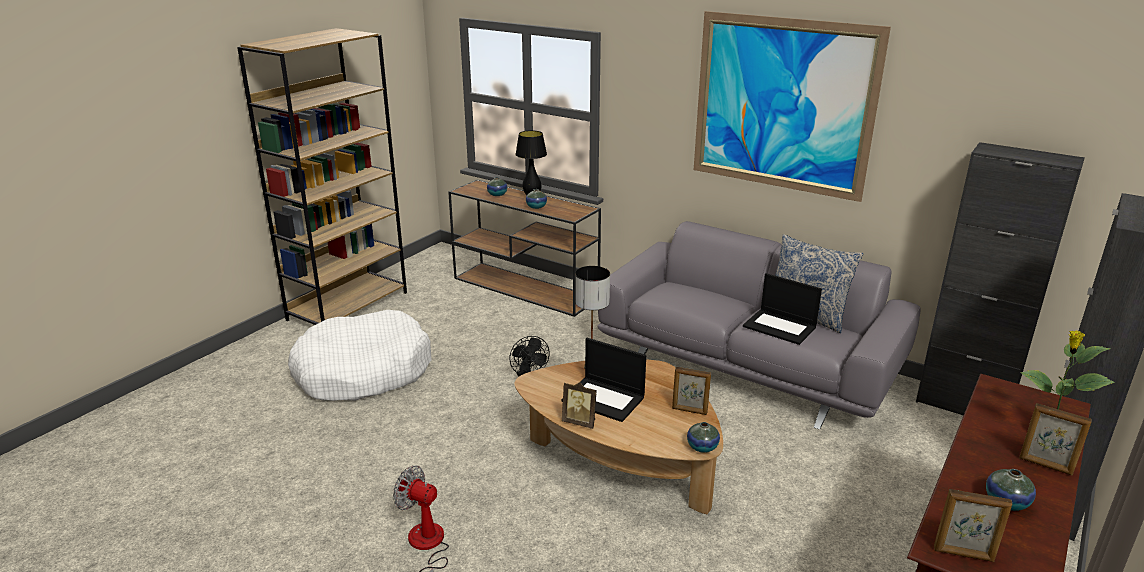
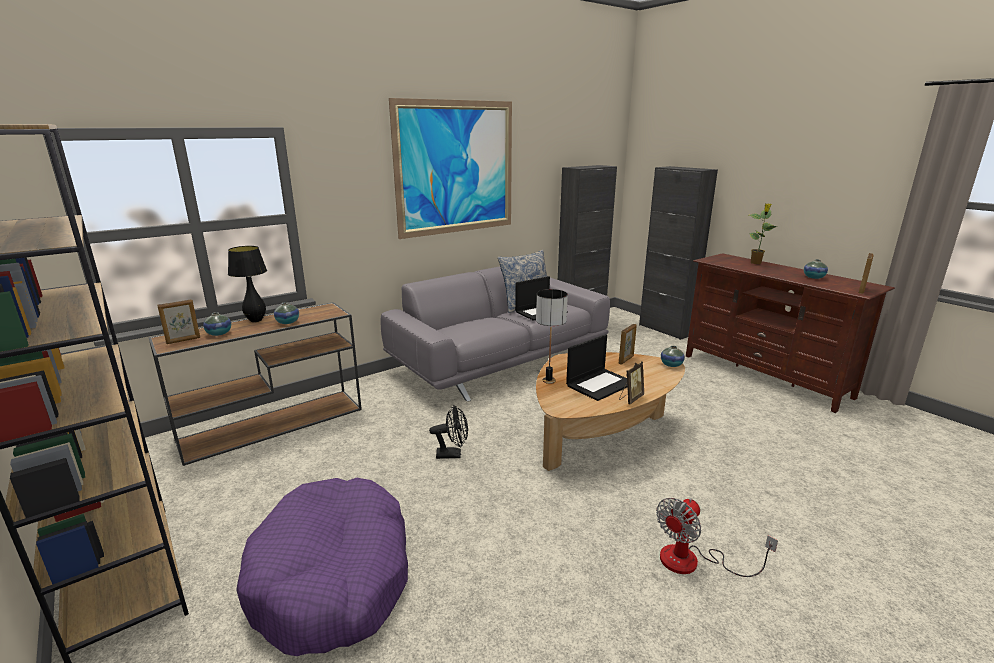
camera: 70 degrees left, 5 degrees down
white dog bed [288,310,432,401] -> purple dog bed [236,478,408,656]
picture frame [1019,403,1092,476] -> picture frame moved to [157,299,200,344]

